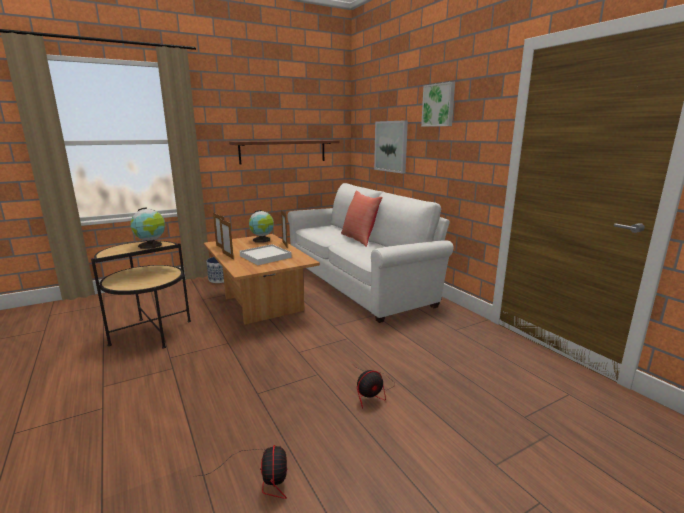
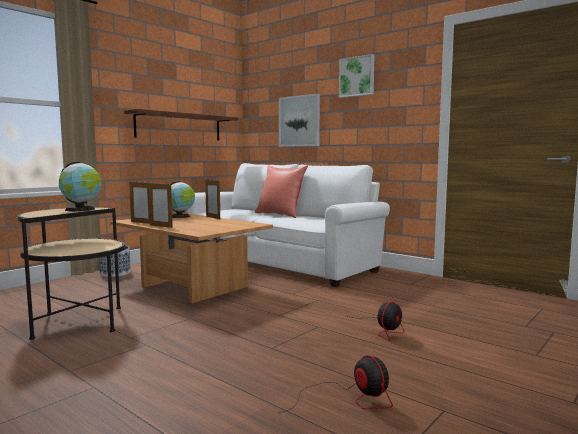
camera: 20 degrees left, 10 degrees down
white tray [240,244,292,265] -> none

